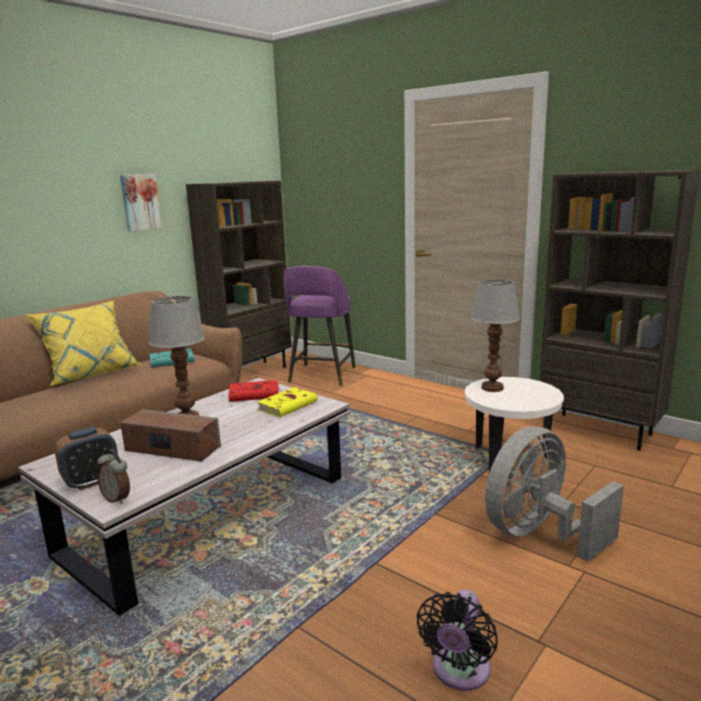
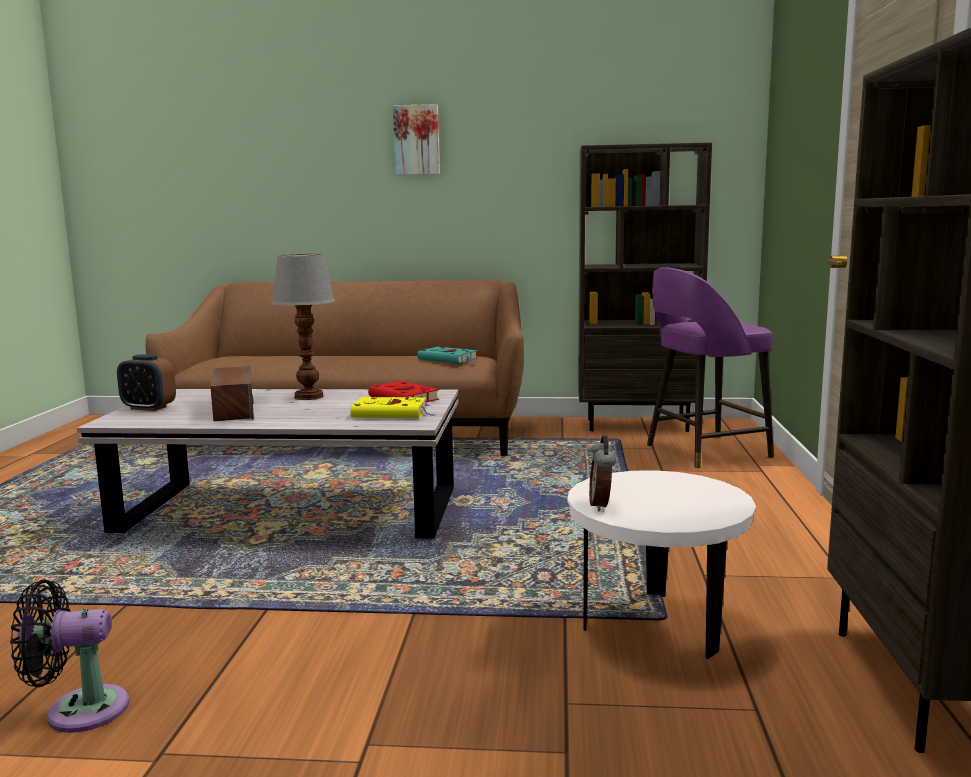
camera: 55 degrees right, 5 degrees down
yellow pillow [25,300,141,386] -> none
alarm clock [97,449,130,504] -> alarm clock moved to [589,436,616,511]
picture [120,174,162,232] -> picture moved to [393,104,440,175]
table lamp [470,279,520,392] -> none
grey fan [485,426,624,562] -> none

